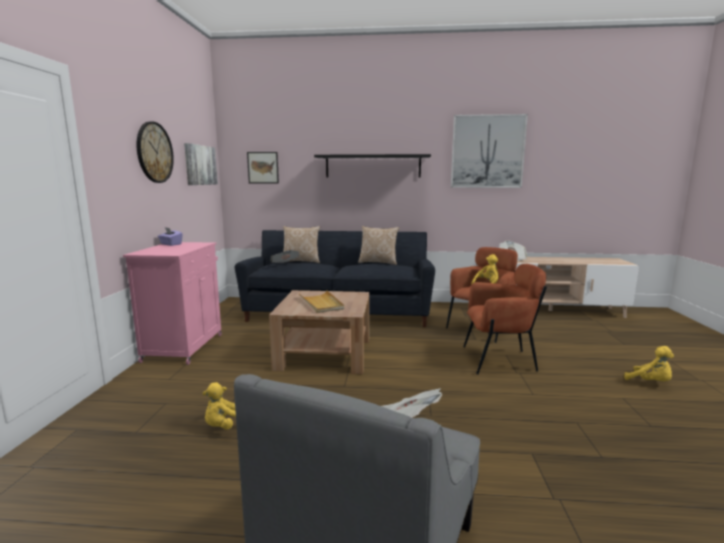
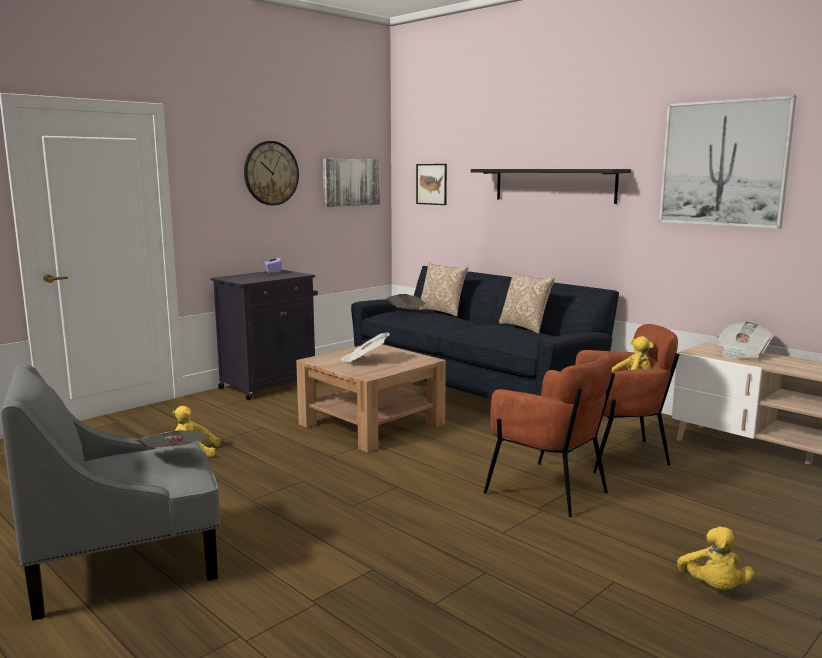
camera: 40 degrees right, 0 degrees up
pink cabinet [123,242,222,365] -> black cabinet [211,270,318,400]
beige tray [298,290,344,313] -> newspaper [340,333,390,363]

